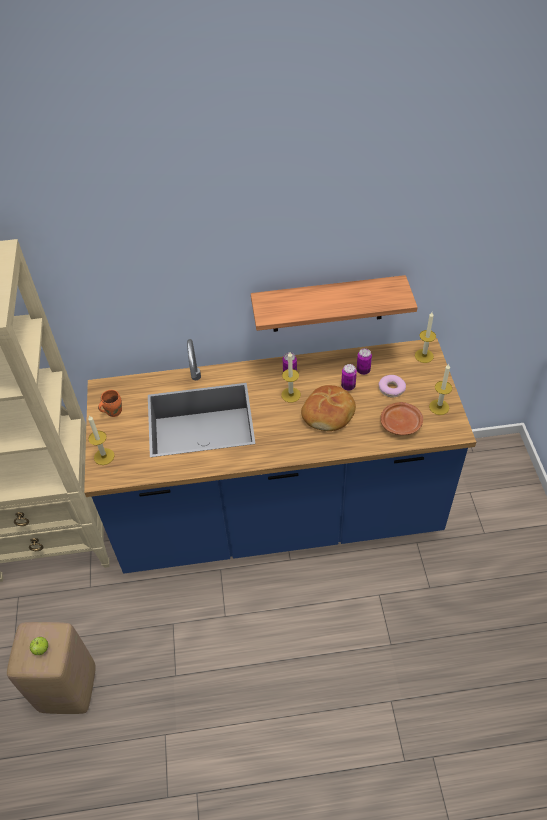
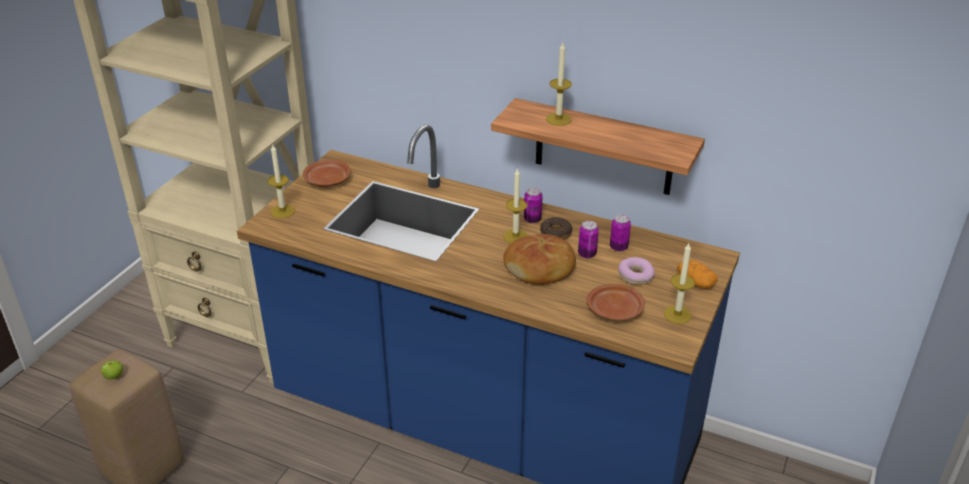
camera: 30 degrees right, 15 degrees down
orange mug [98,390,122,417] -> brown plate [303,160,351,187]
candle [415,313,436,363] -> candle moved to [546,43,572,126]
none -> donut [540,217,572,240]
none -> potato [677,260,718,289]

